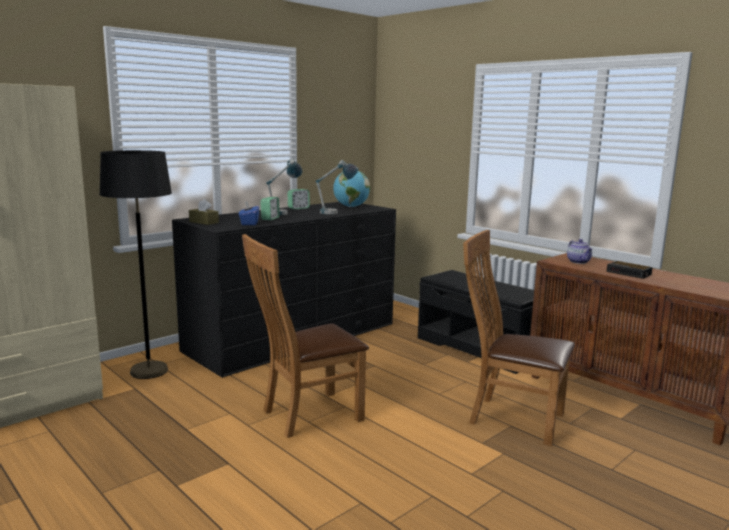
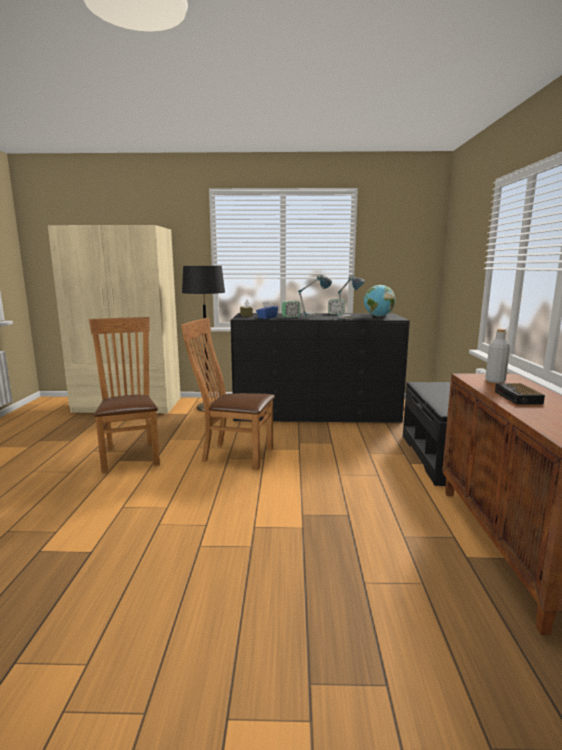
camera: 45 degrees right, 0 degrees up
brown chair [463,230,575,446] -> brown chair moved to [89,317,160,473]
teapot [567,239,592,264] -> grey bottle [485,329,510,383]

